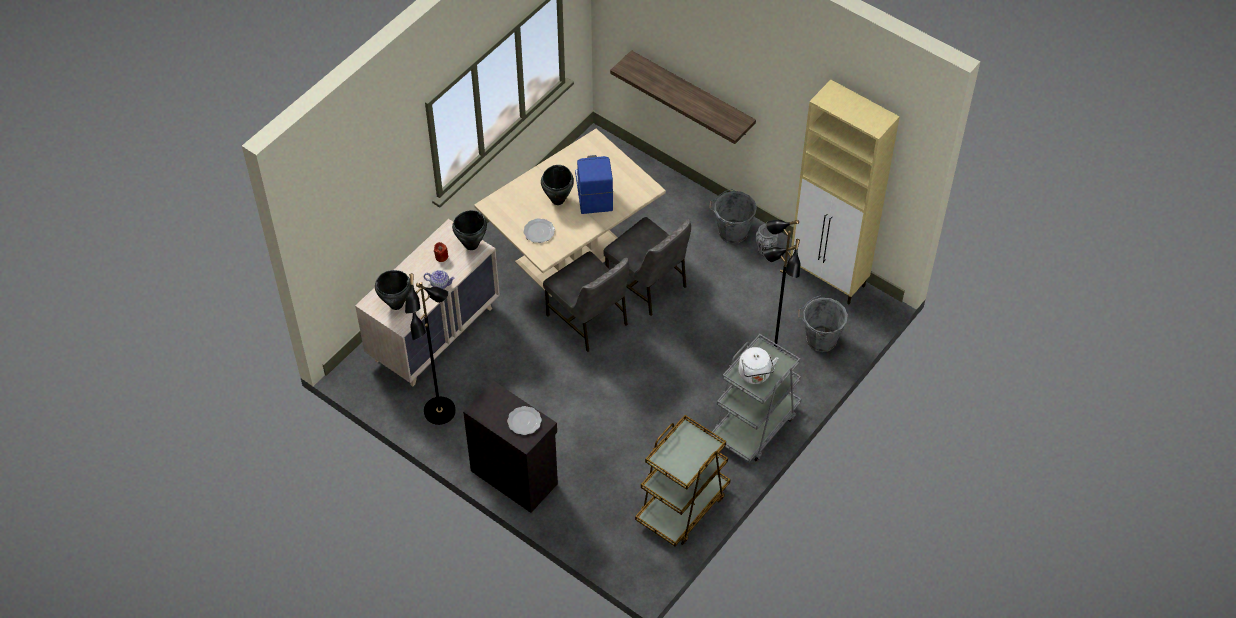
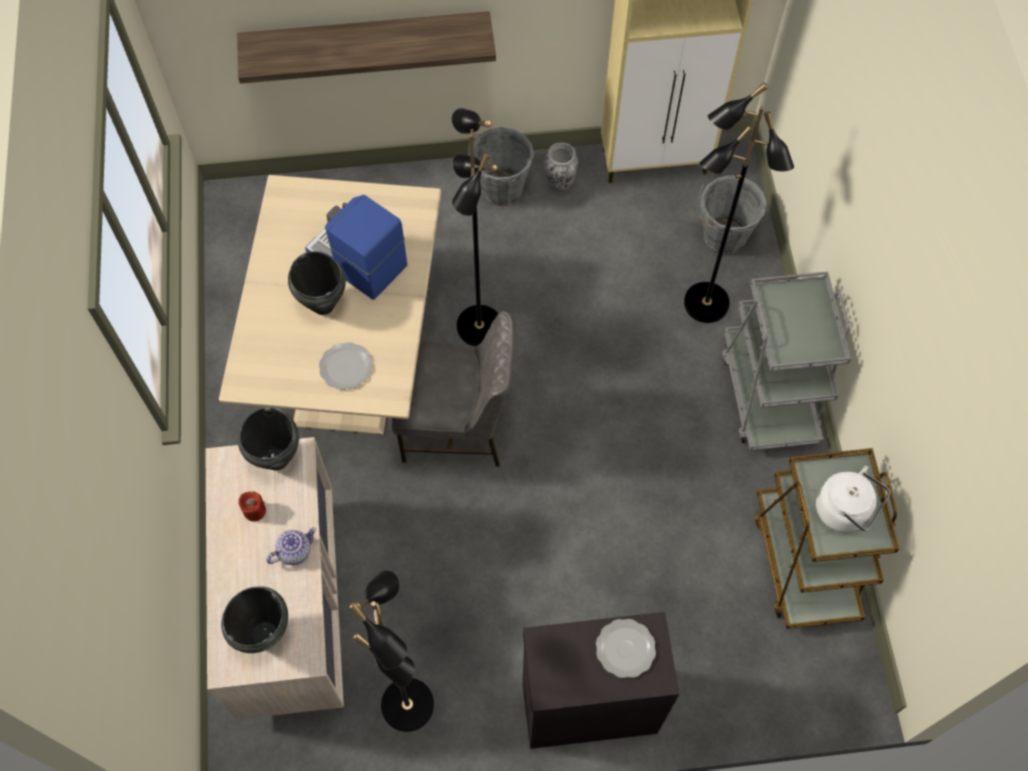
camera: 45 degrees left, 10 degrees up
grey chair [603,217,691,316] -> black floor lamp [452,108,498,346]
white kettle [739,347,778,384] -> white kettle moved to [816,466,890,532]

